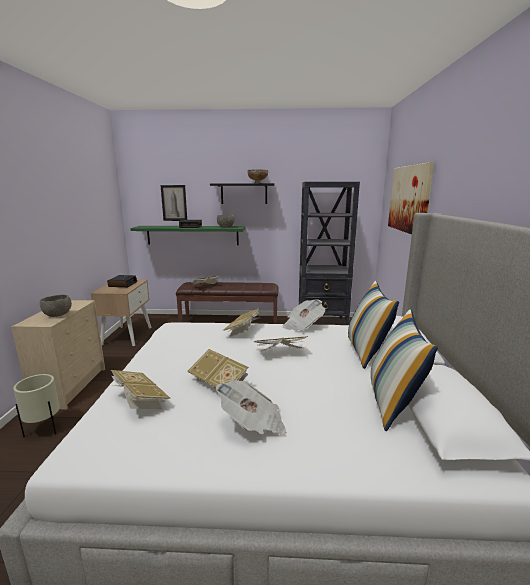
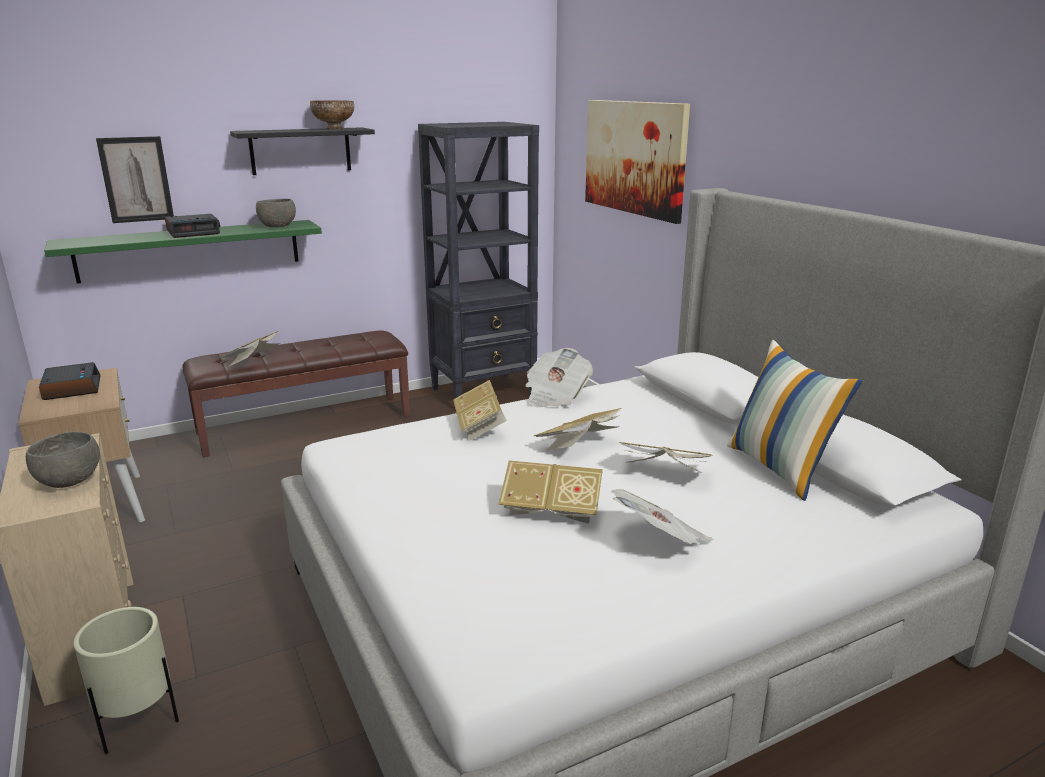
camera: 30 degrees left, 5 degrees up
book [111,370,170,409] -> book moved to [619,442,712,473]
pillow [348,281,399,369] -> none

